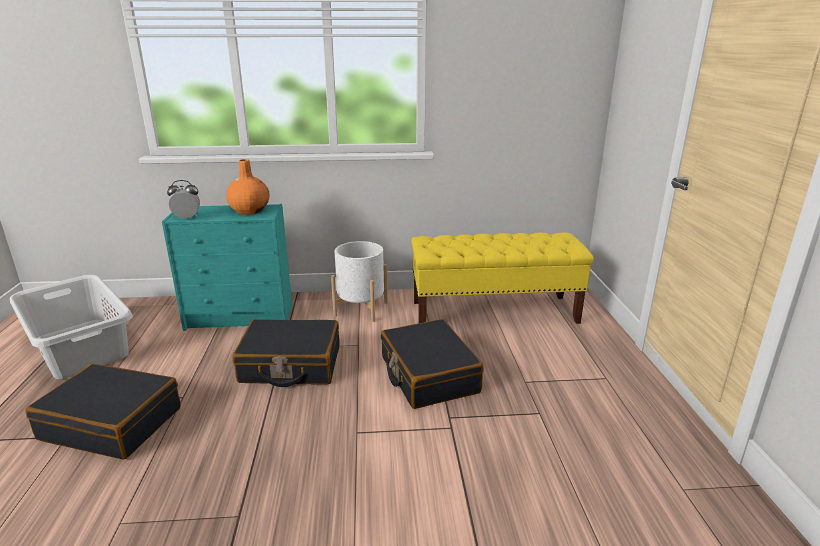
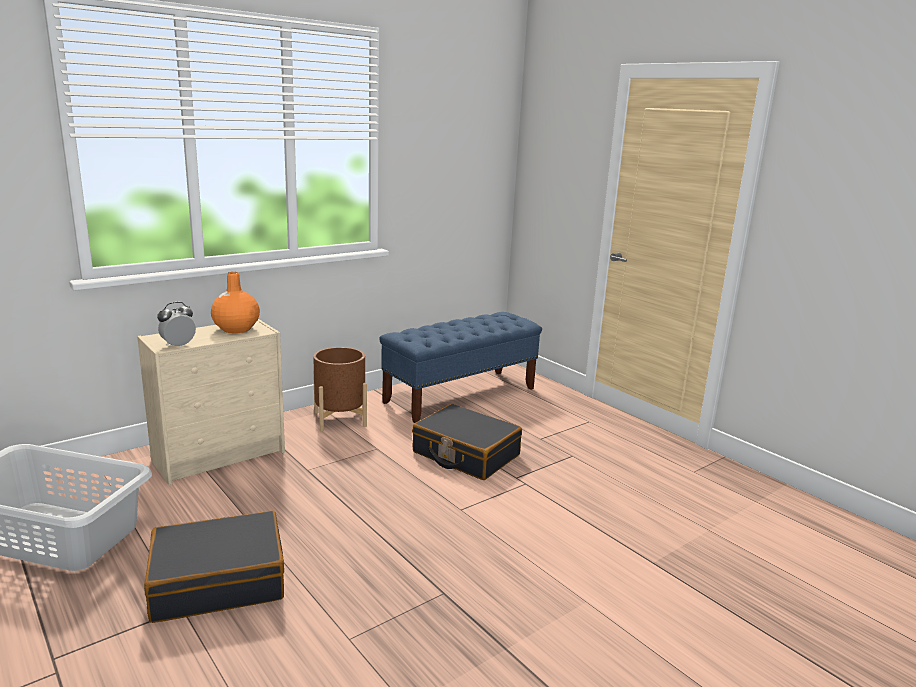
camera: 35 degrees left, 5 degrees down
turquoise dresser [162,204,292,331] -> beige dresser [137,319,285,485]
black suitcase [232,319,340,387] -> none
white planter [331,241,388,322] -> brown planter [313,347,367,432]
yellow bench [411,232,594,324] -> blue bench [379,312,542,423]

